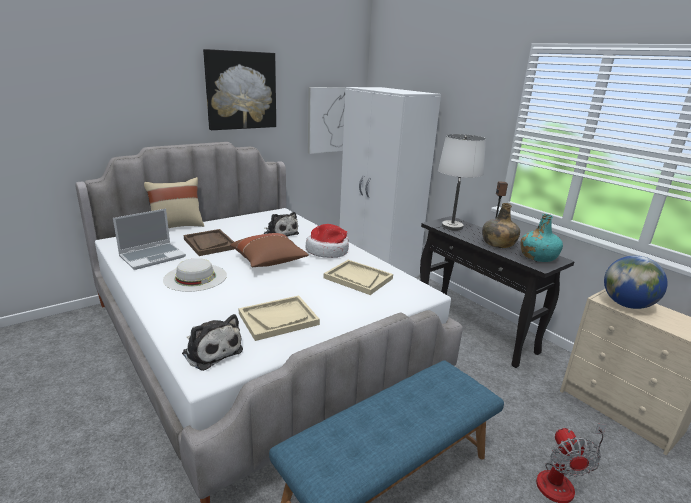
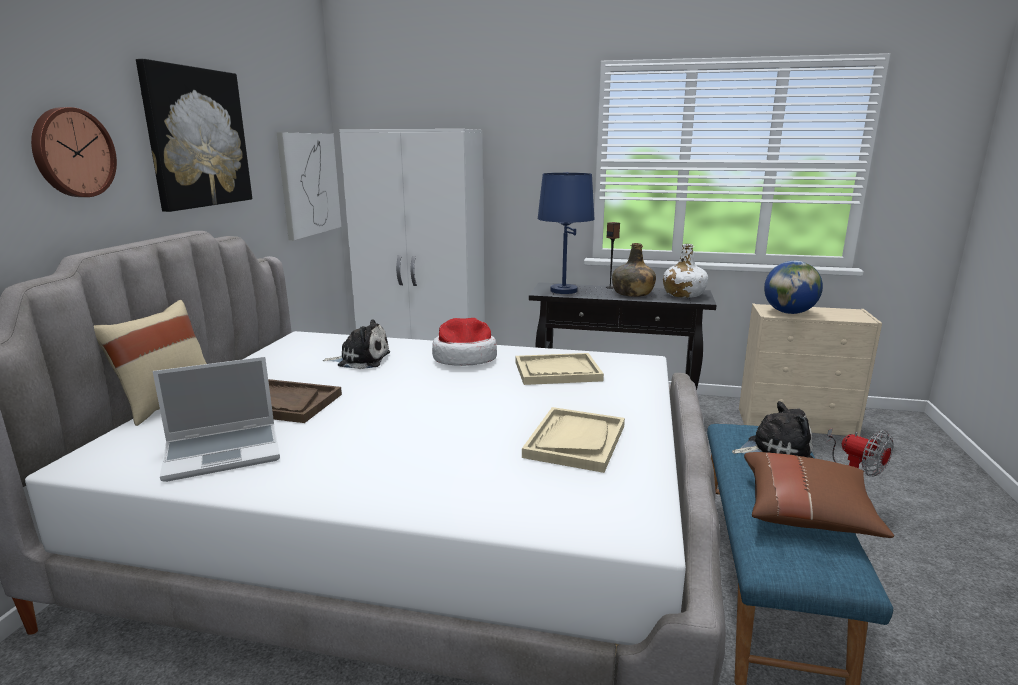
camera: 40 degrees left, 5 degrees down
laptop [113,209,186,270] -> laptop turned 60 degrees clockwise [153,357,280,482]
white hat [163,258,227,292] -> none
plush toy [182,314,243,371] -> plush toy moved to [732,401,813,458]
brown pillow [230,233,309,267] -> brown pillow moved to [744,452,894,538]
white table lamp [438,134,486,231] -> blue table lamp [537,172,595,294]
turquoise bottle [521,214,563,262] -> white bottle [663,244,708,297]
none -> wall clock [31,107,117,197]

